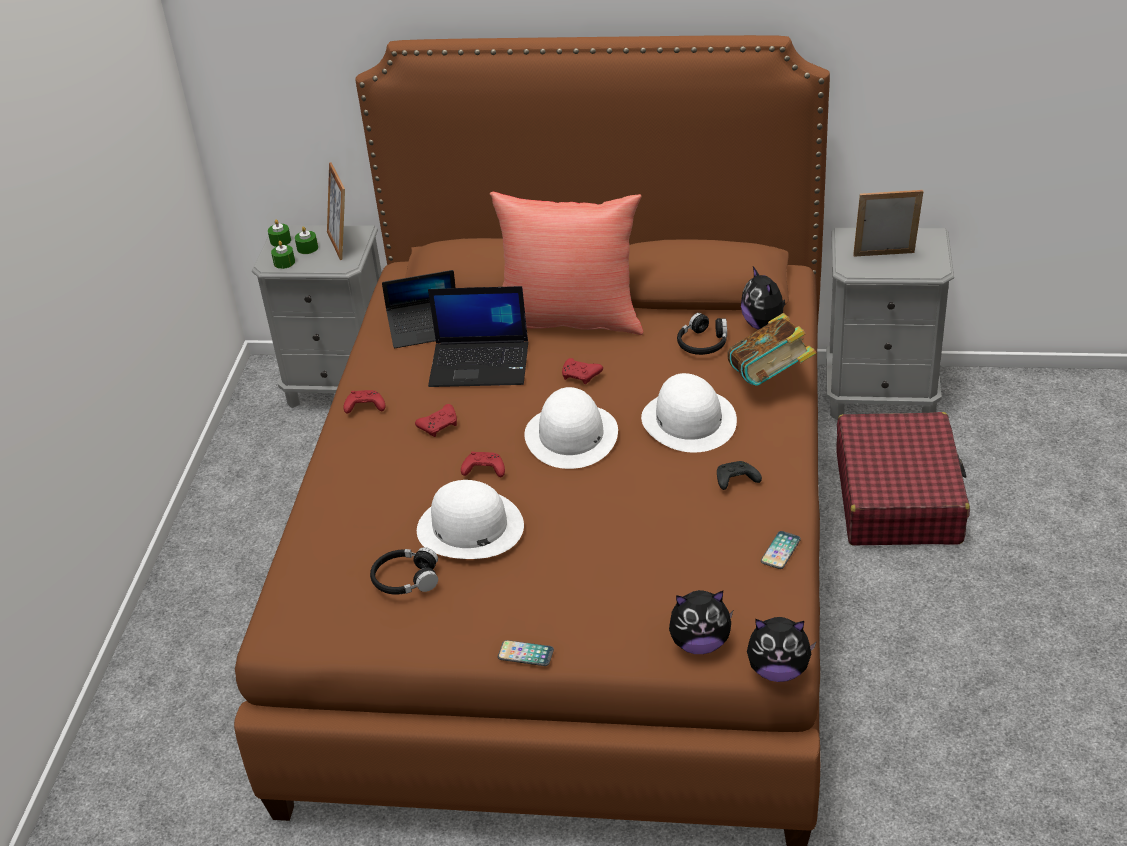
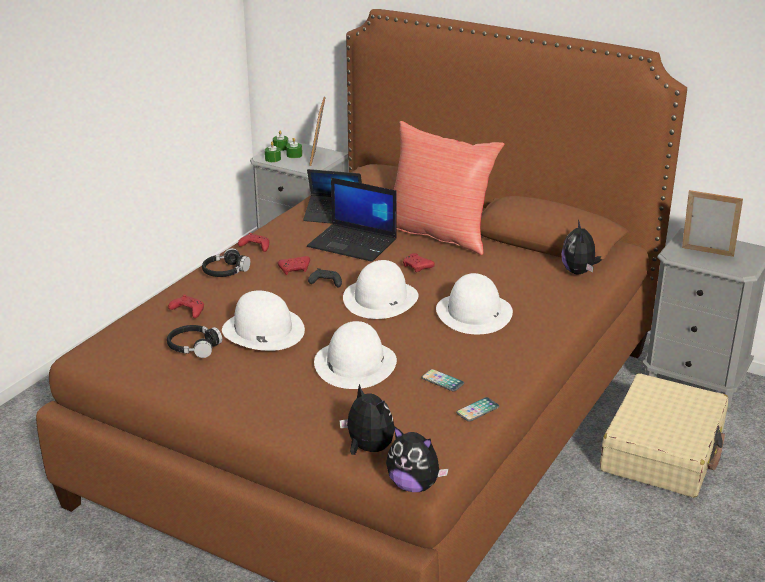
camera: 20 degrees right, 10 degrees down
red game controller [461,452,505,477] -> red game controller moved to [168,295,204,318]
phone [498,640,554,666] -> phone moved to [421,369,464,391]
plush toy [669,590,733,654] -> plush toy turned 150 degrees counterclockwise [339,384,395,455]
black headphones [677,313,727,355] -> black headphones moved to [202,248,250,277]
black game controller [717,461,762,490] -> black game controller moved to [308,268,342,287]
book [727,313,816,386] -> none
red suitcase [836,412,970,545] -> beige suitcase [600,373,728,498]
none -> white hat [314,321,397,389]

